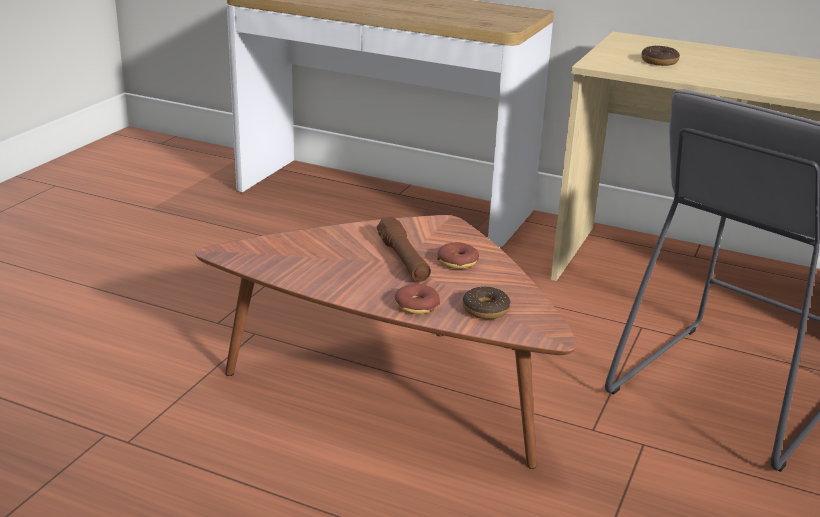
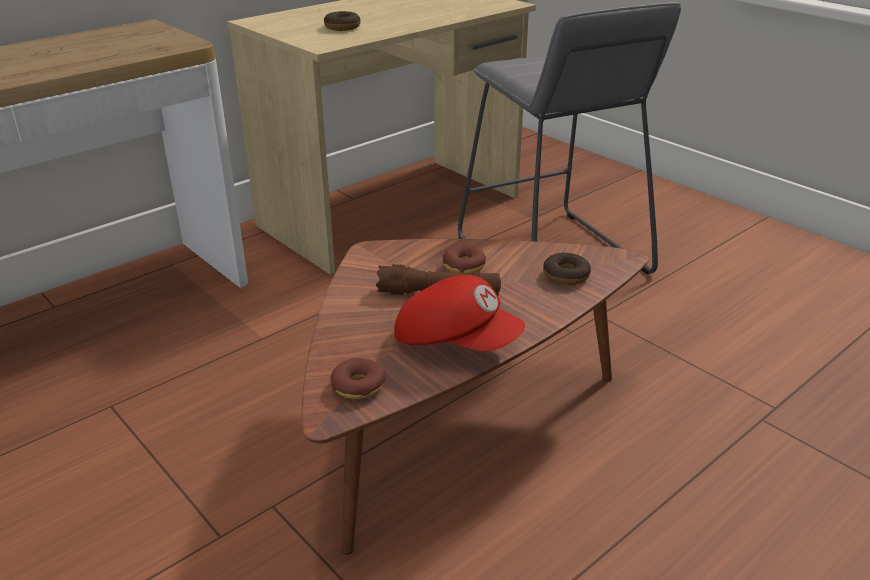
camera: 65 degrees left, 5 degrees up
donut [395,284,440,314] -> donut moved to [330,358,386,399]
none -> red cap [394,275,525,351]

